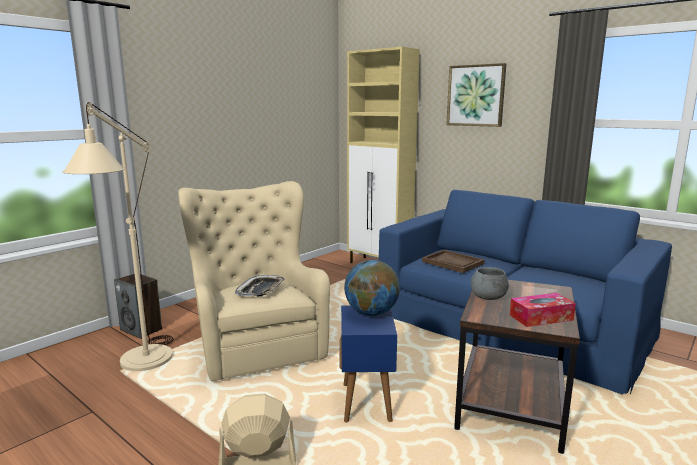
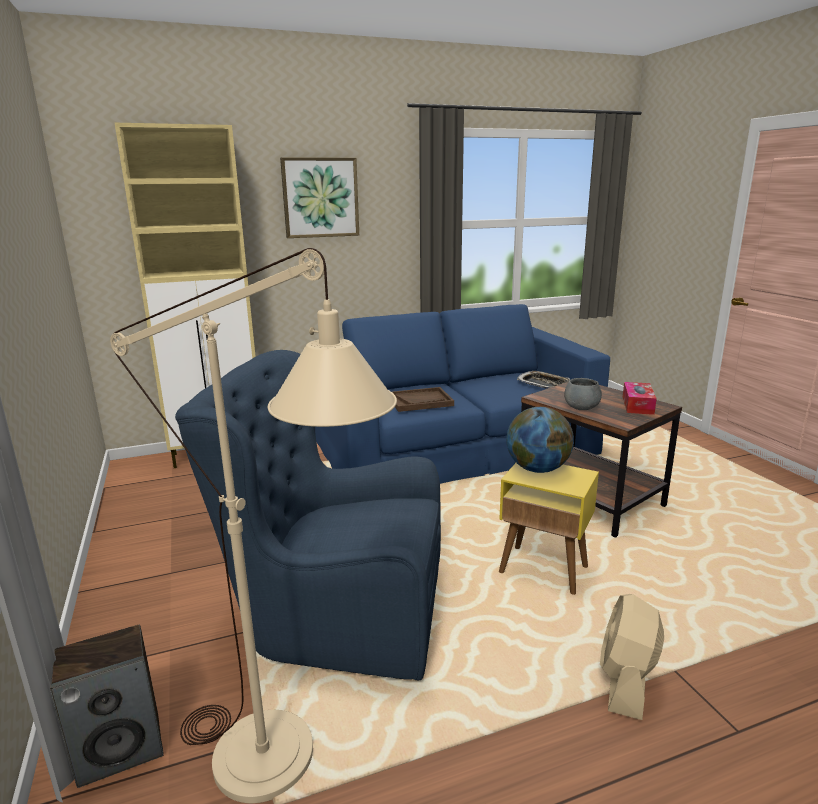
camera: 60 degrees left, 5 degrees up
beige armchair [178,181,330,381] -> blue armchair [175,350,441,680]
tray [235,275,285,296] -> tray moved to [517,371,570,389]
blue side table [340,305,397,422] -> yellow side table [499,463,599,595]

